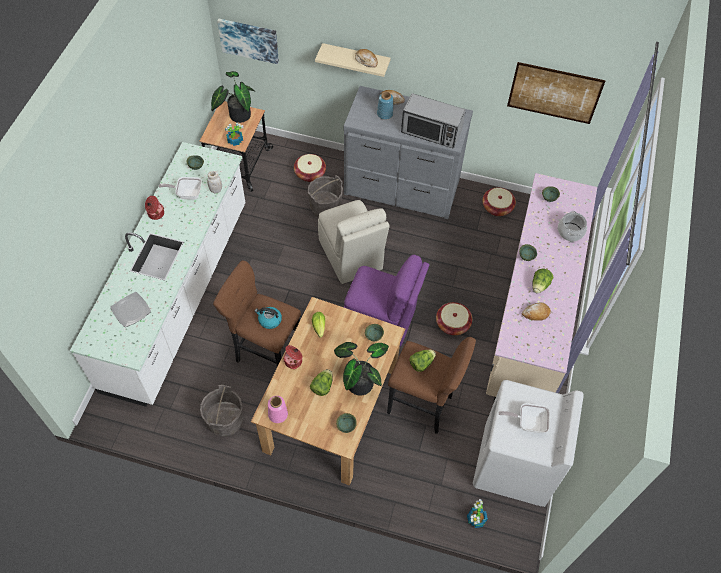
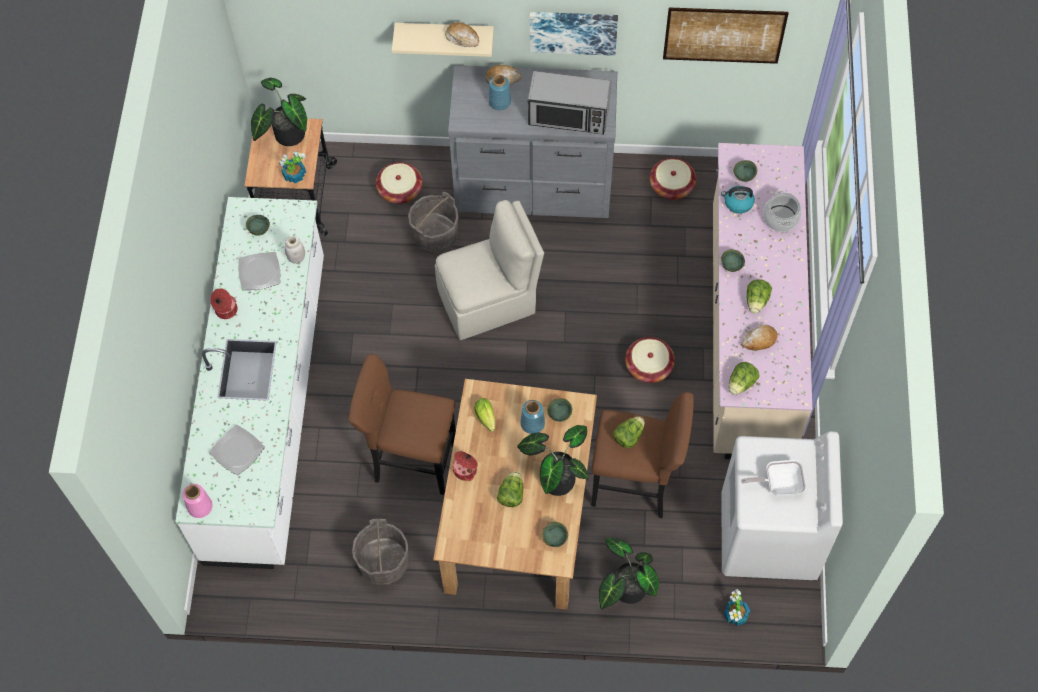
camera: 10 degrees left, 5 degrees up
frying pan [159,177,202,200] -> plate [238,252,280,290]
picture [217,19,279,64] -> picture moved to [530,12,618,56]
kettle [255,307,282,329] -> kettle moved to [721,186,755,214]
pink vase [268,396,288,423] -> pink vase moved to [183,484,213,518]
beige chair [318,200,390,284] -> beige chair turned 75 degrees counterclockwise [435,200,544,340]
purple chair [344,255,429,346] -> none
none -> blue vase [520,400,545,434]
none -> potted plant [599,538,659,609]
none -> lettuce [729,362,759,395]

